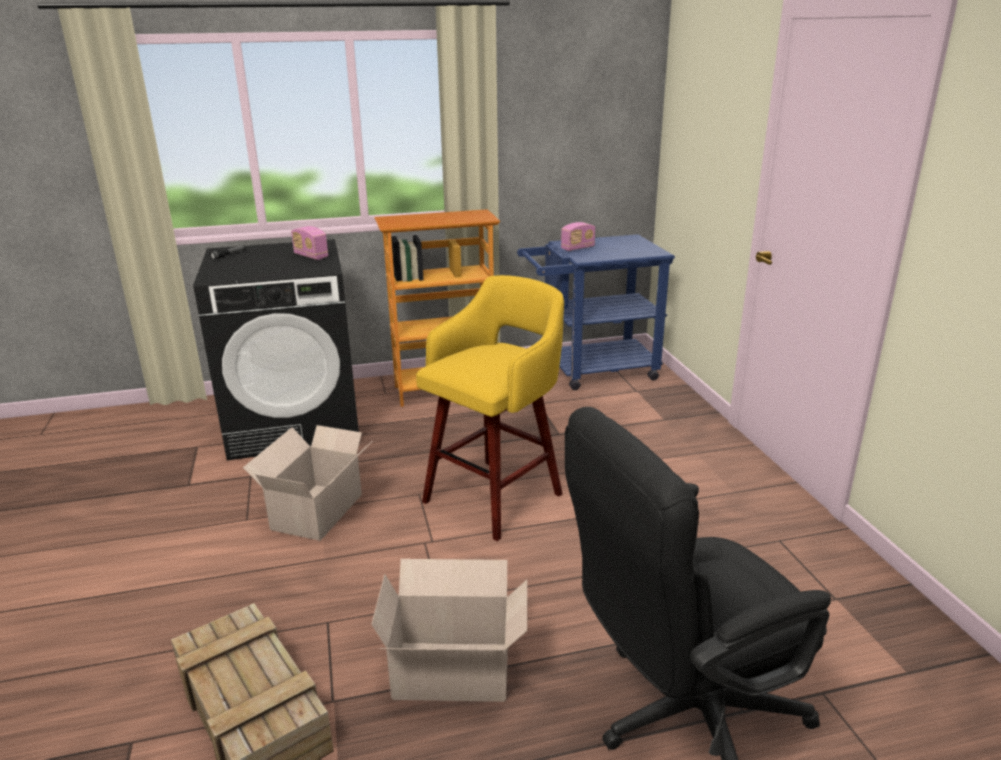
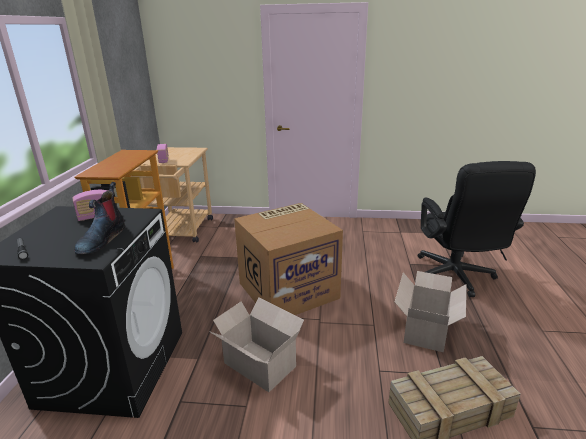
camera: 70 degrees left, 0 degrees up
yellow stool [416,275,564,541] -> cardboard box [234,203,343,315]
blue cart [517,234,675,390] -> beige cart [131,147,213,243]
none -> boot [74,182,125,254]

